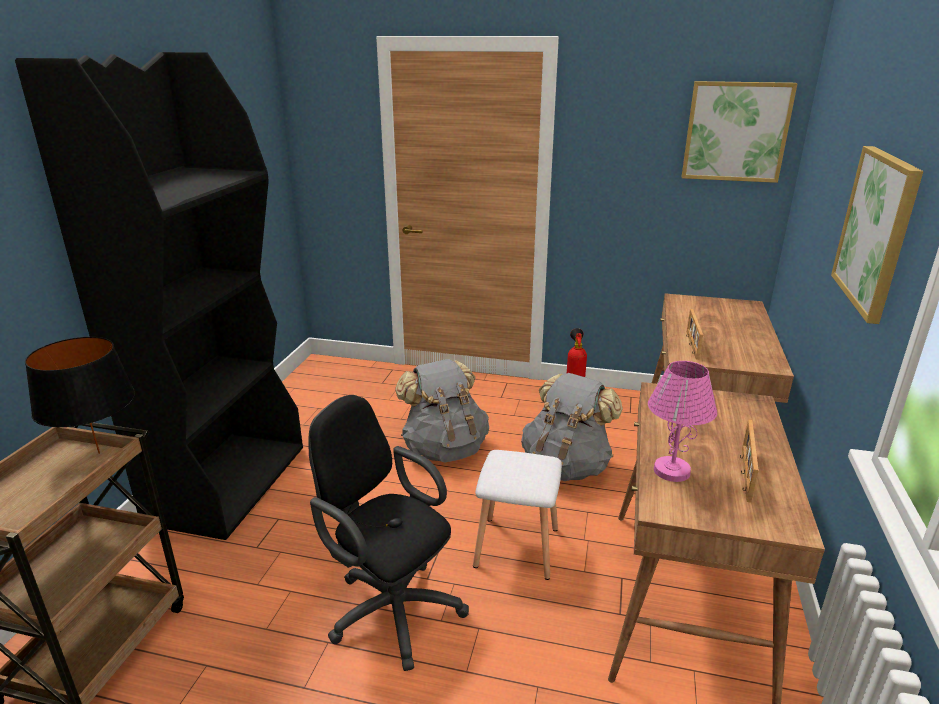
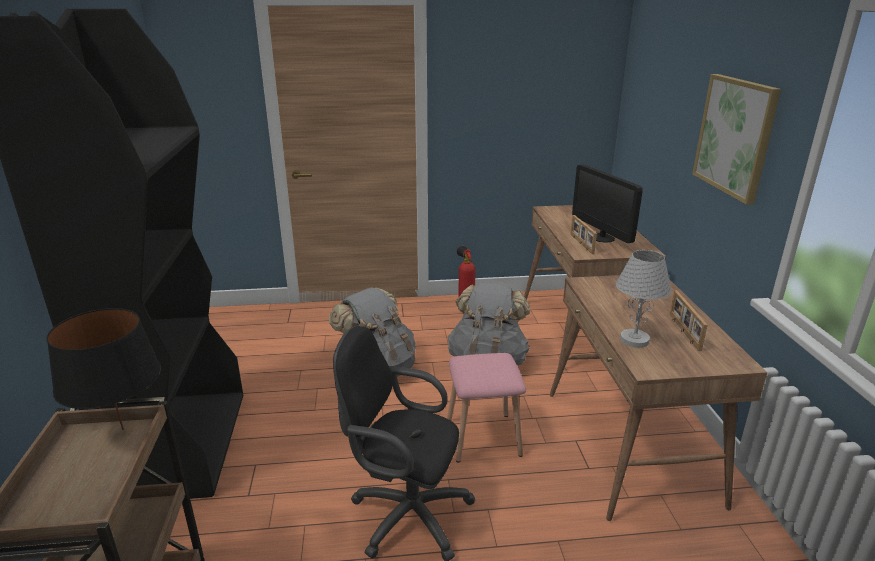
camera: 20 degrees left, 0 degrees up
white stool [473,450,562,580] -> pink stool [447,353,526,462]
pink table lamp [648,361,717,482] -> white table lamp [616,250,671,348]
picture [682,81,798,183] -> none
none -> monitor [572,164,643,243]

